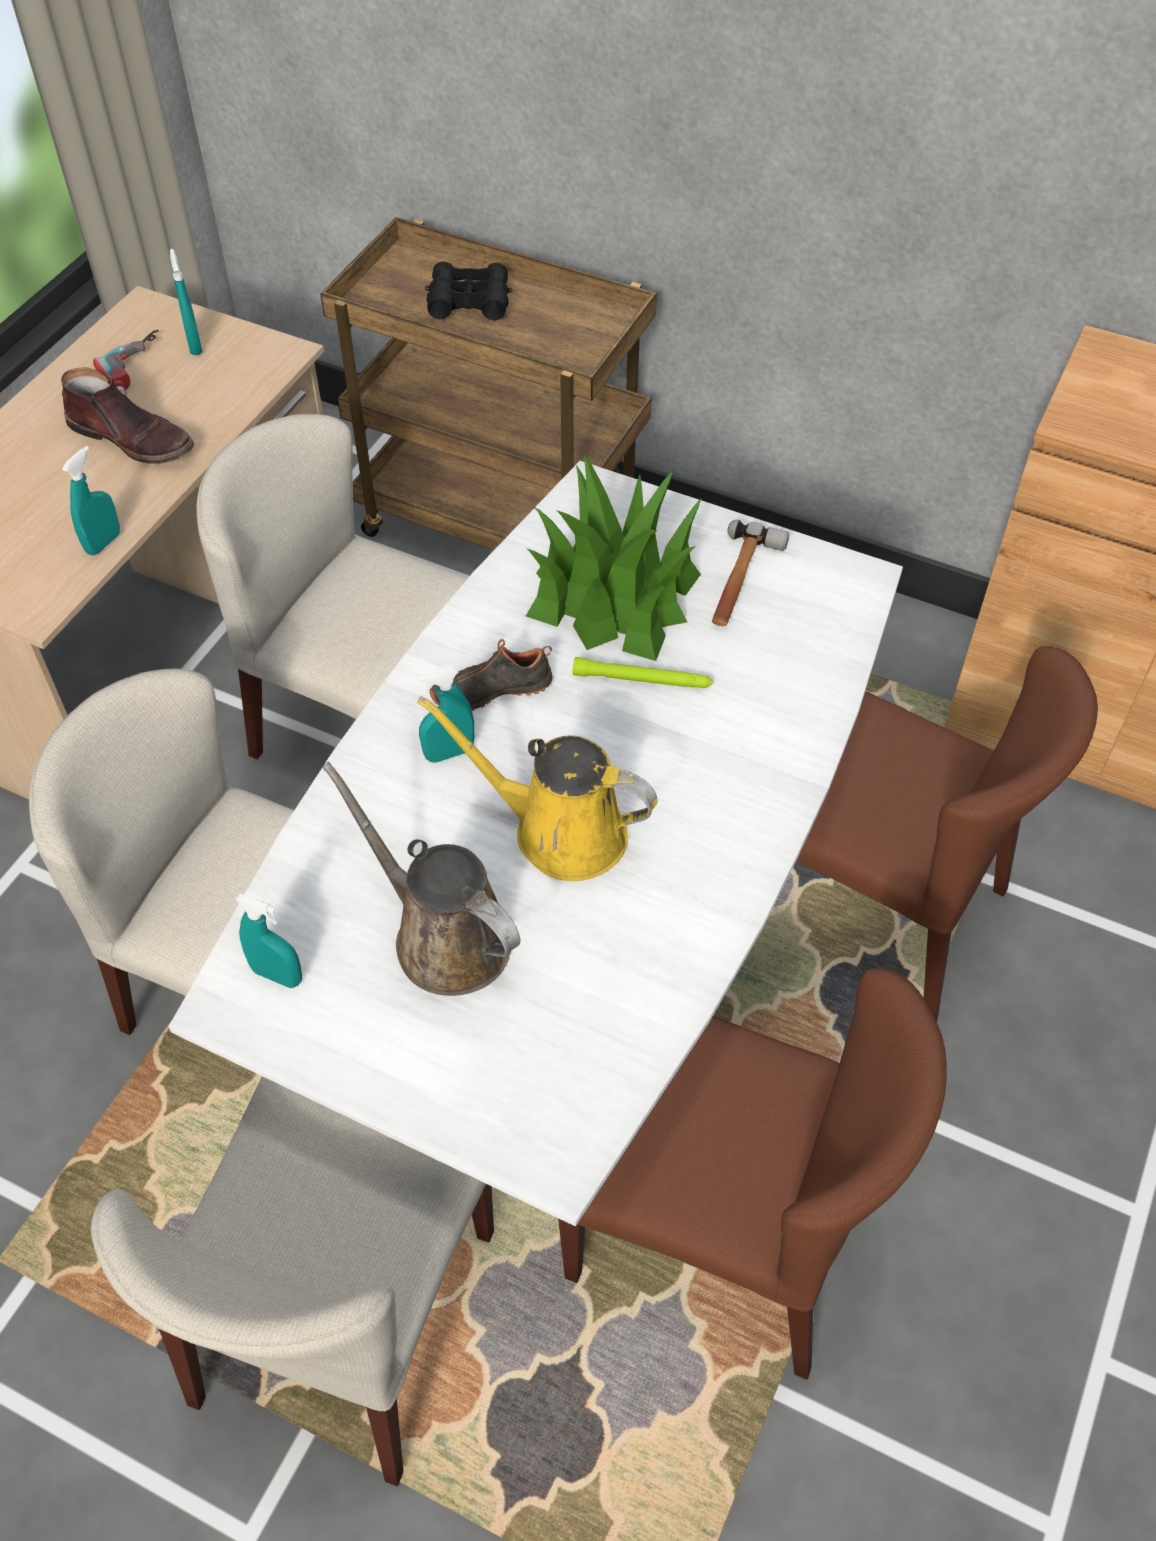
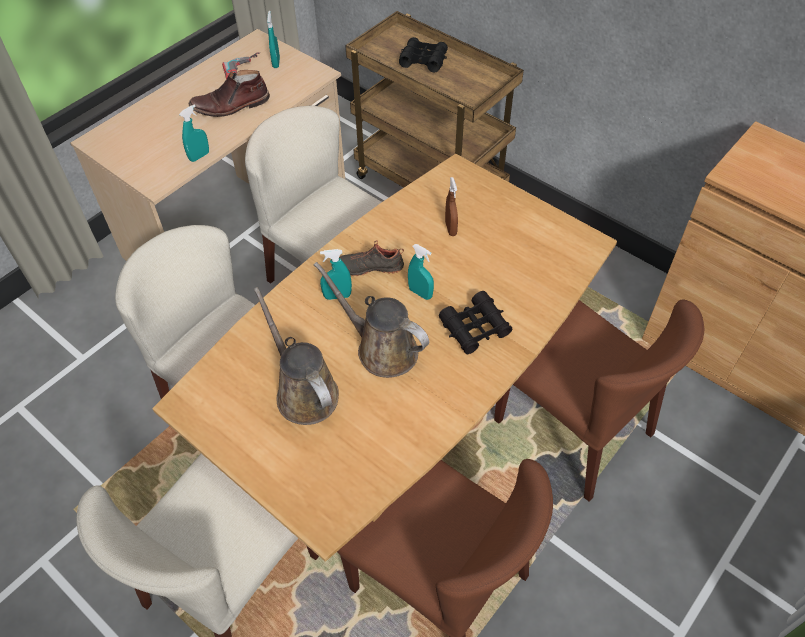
camera: 15 degrees right, 0 degrees up
brown boot [61,367,194,464] -> brown boot turned 120 degrees clockwise [188,70,270,117]
white dining table [169,461,903,1226] -> brown dining table [152,154,617,562]
turquoise spray bottle [235,894,302,988] -> turquoise spray bottle moved to [408,244,434,300]
yellow watering can [417,696,658,881] -> brown watering can [314,262,429,378]
potted plant [526,452,701,661] -> brown spray bottle [445,177,458,236]
green flashlight [573,657,713,688] -> none
hammer [712,520,789,626] -> none
none -> black binoculars [439,291,512,354]

